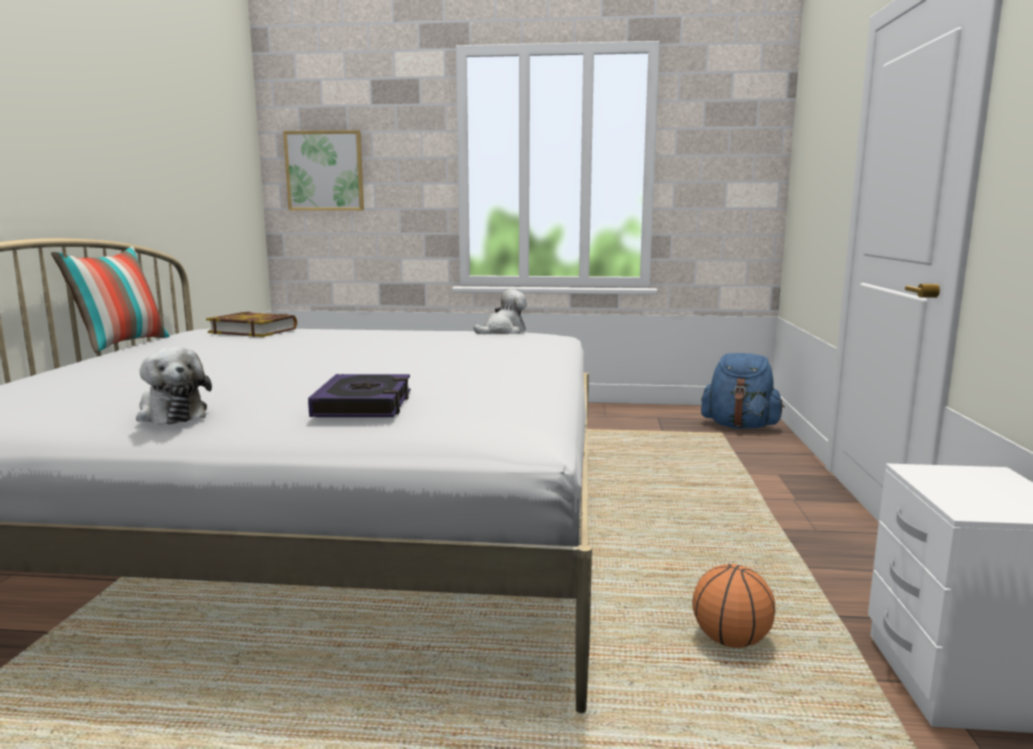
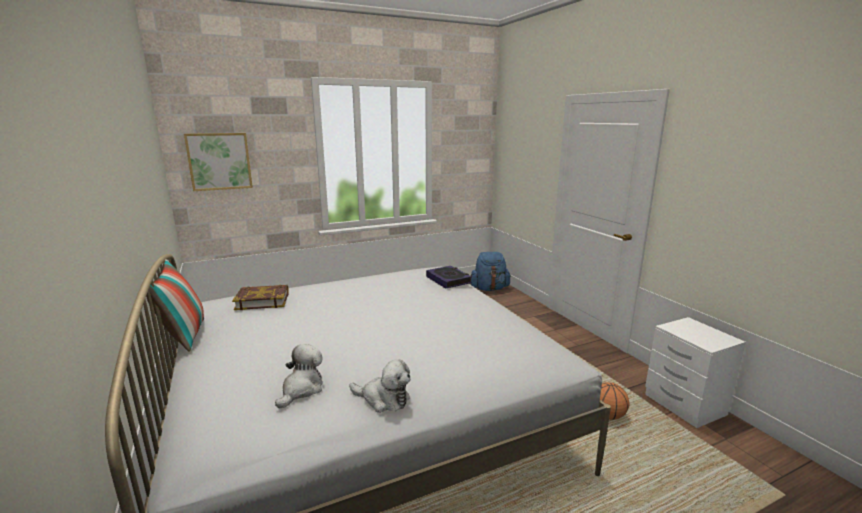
camera: 30 degrees left, 5 degrees up
book [308,374,410,417] -> book moved to [426,266,472,289]
plush toy [474,289,527,334] -> plush toy moved to [275,344,323,409]

